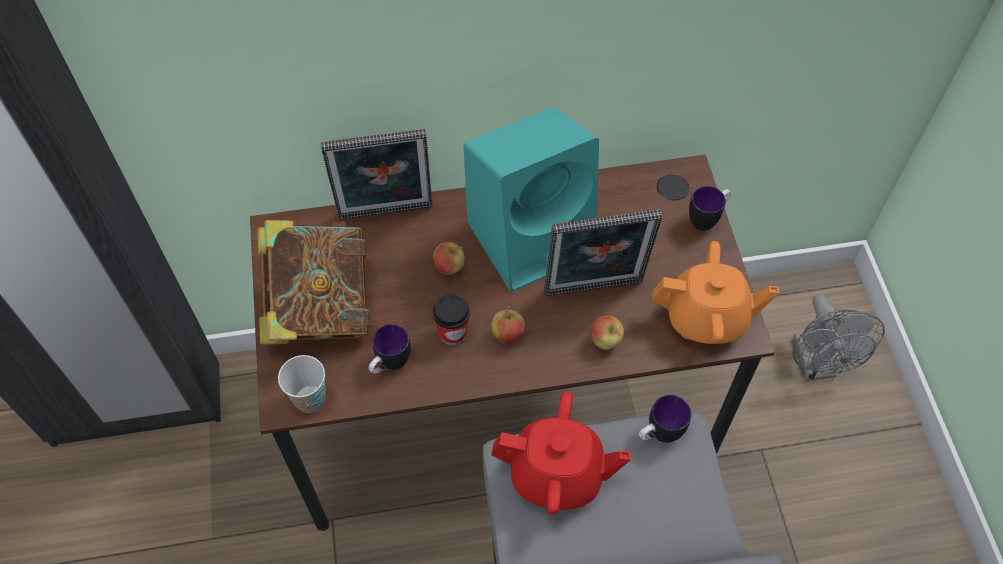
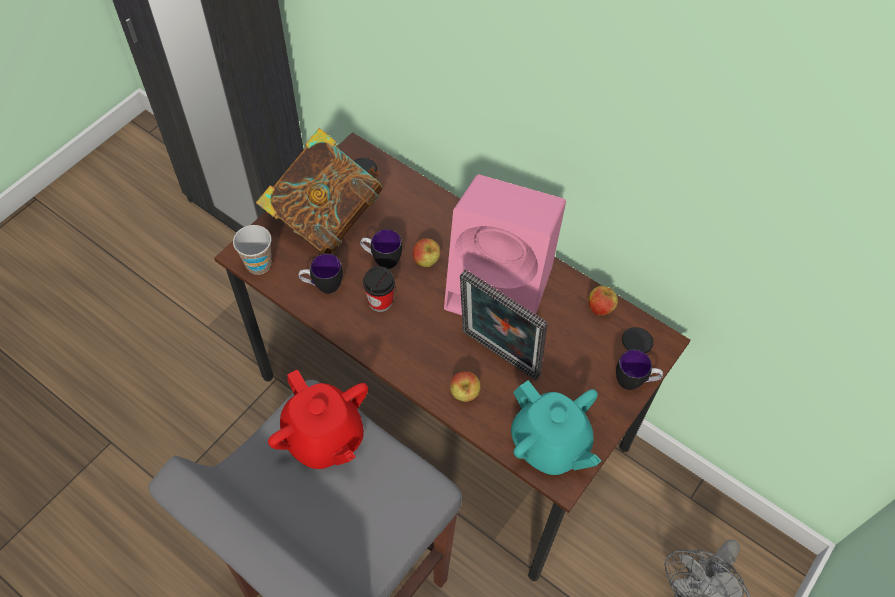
camera: 45 degrees right, 0 degrees up
picture frame [321,129,433,220] -> none
turquoise speaker [463,107,599,292] -> pink speaker [444,174,566,315]
apple [492,306,525,344] -> apple moved to [588,286,618,315]
mug [638,395,691,443] -> mug moved to [360,229,402,269]
orange teapot [652,241,779,344] -> turquoise teapot [511,380,601,475]

